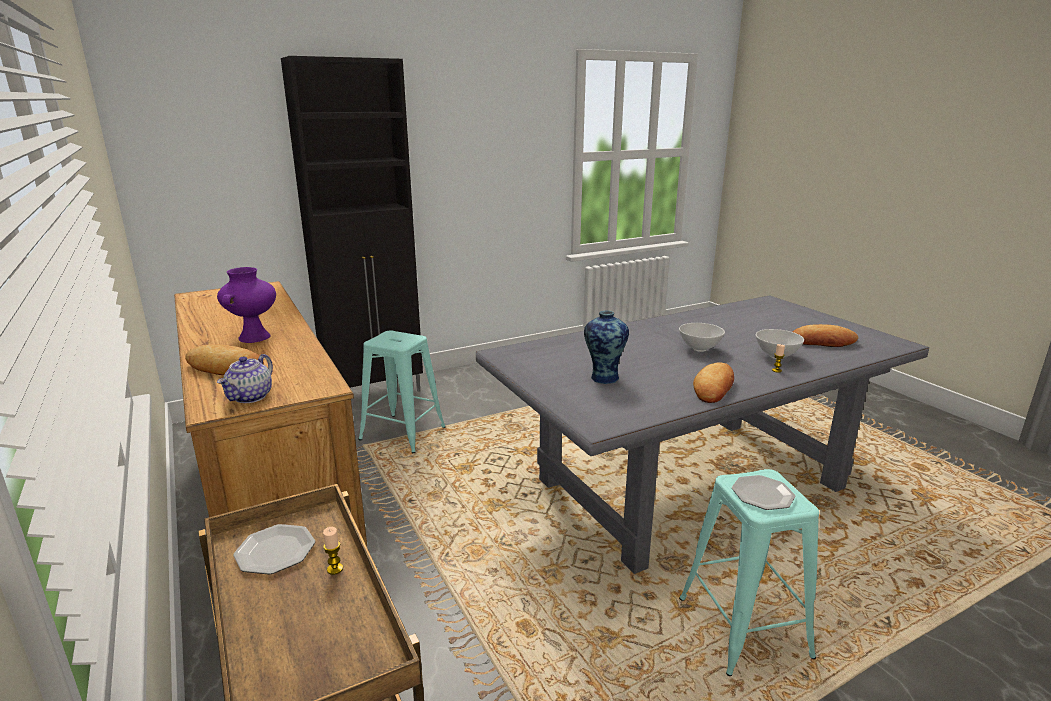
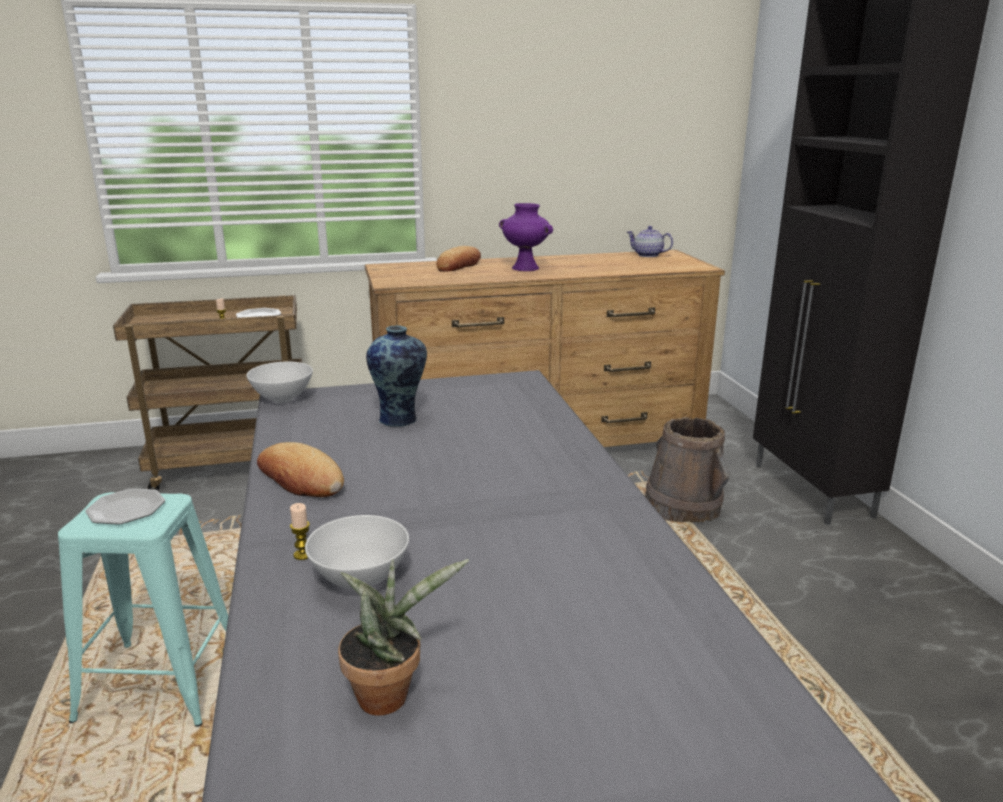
camera: 105 degrees right, 0 degrees up
teapot [217,354,273,403] -> teapot moved to [627,226,673,257]
turquoise stool [358,330,446,453] -> brown bucket [645,417,729,523]
white bowl [679,323,725,352] -> white bowl moved to [246,362,313,403]
bread [793,324,858,347] -> potted plant [338,559,469,716]

